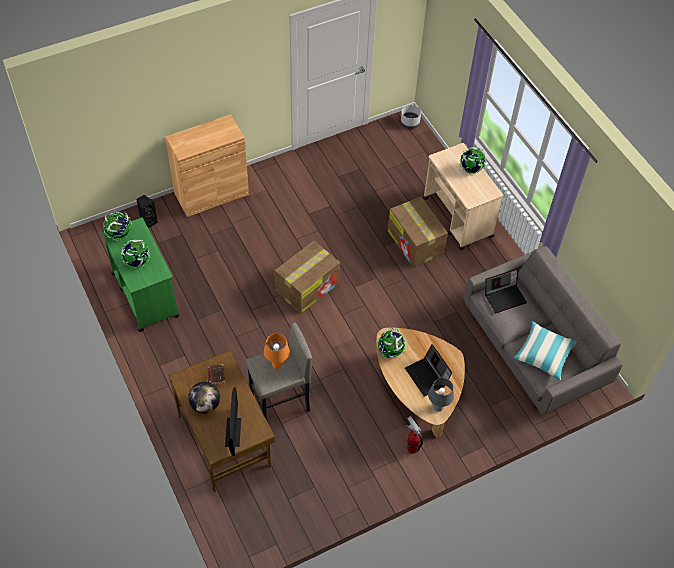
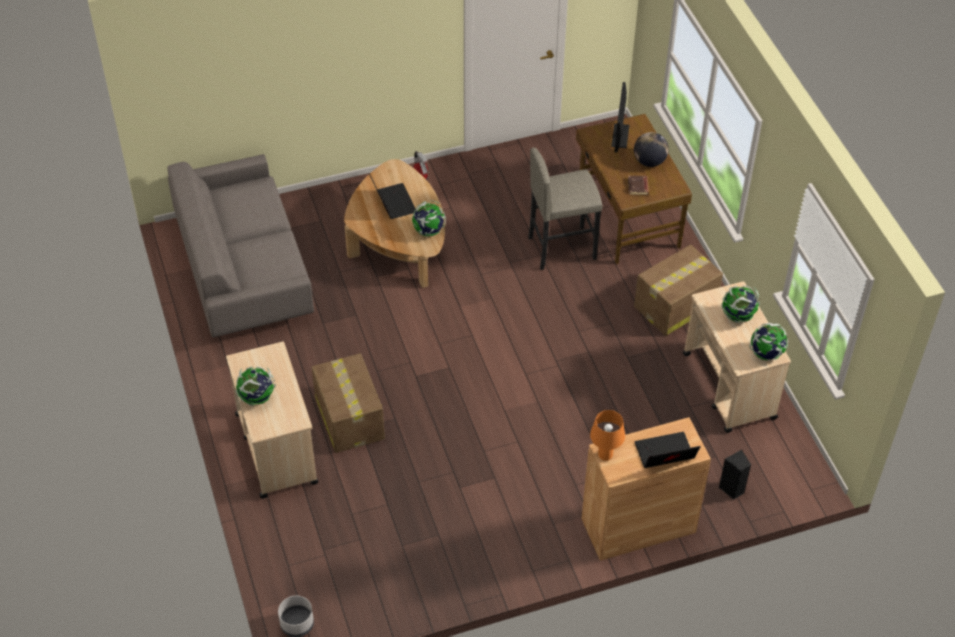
camera: 170 degrees left, 5 degrees down
green cart [102,217,179,332] -> beige cart [683,281,791,433]
orange table lamp [264,334,290,369] -> orange table lamp moved to [590,410,625,461]
cardboard box [275,241,340,314] -> cardboard box moved to [634,245,723,336]
grey table lamp [428,378,454,412] -> none
laptop [485,269,527,313] -> laptop moved to [635,432,701,468]
pillow [514,321,576,380] -> none

